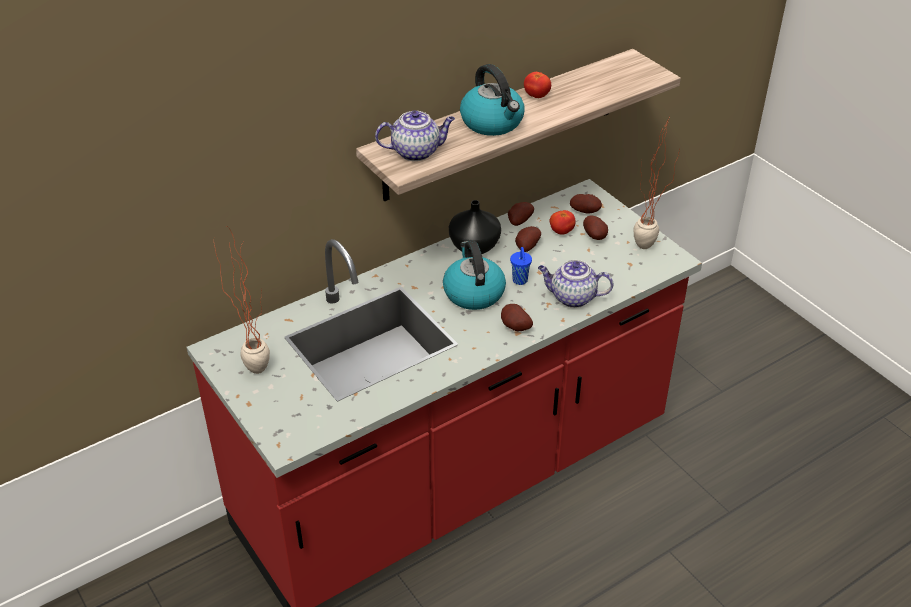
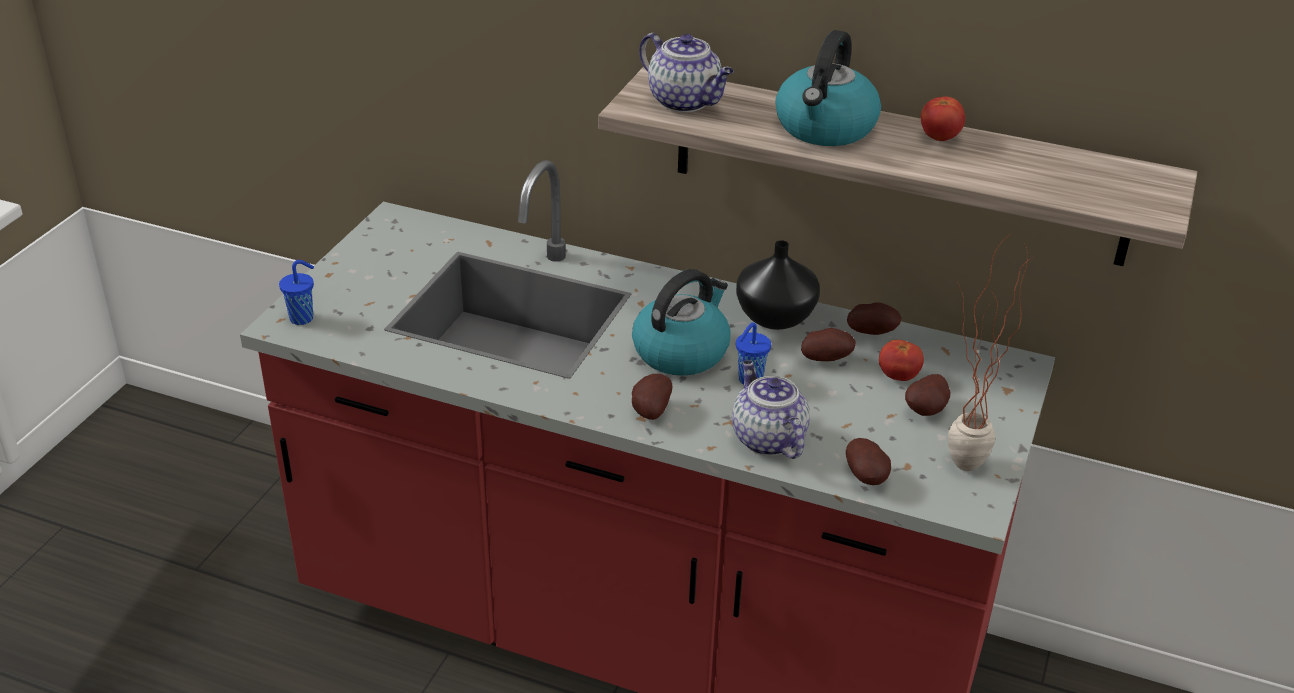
camera: 55 degrees right, 5 degrees down
potted plant [214,227,270,374] -> none
potato [570,194,602,214] -> potato moved to [846,438,891,485]
none -> blue cup [279,260,314,325]

